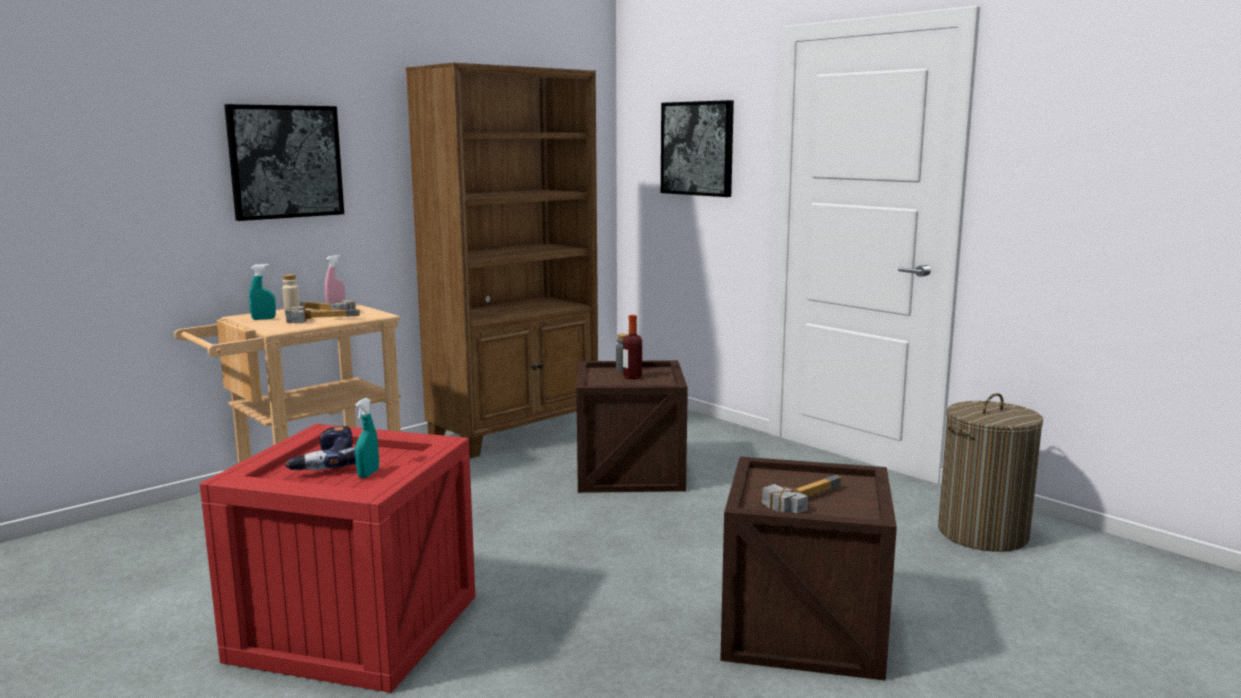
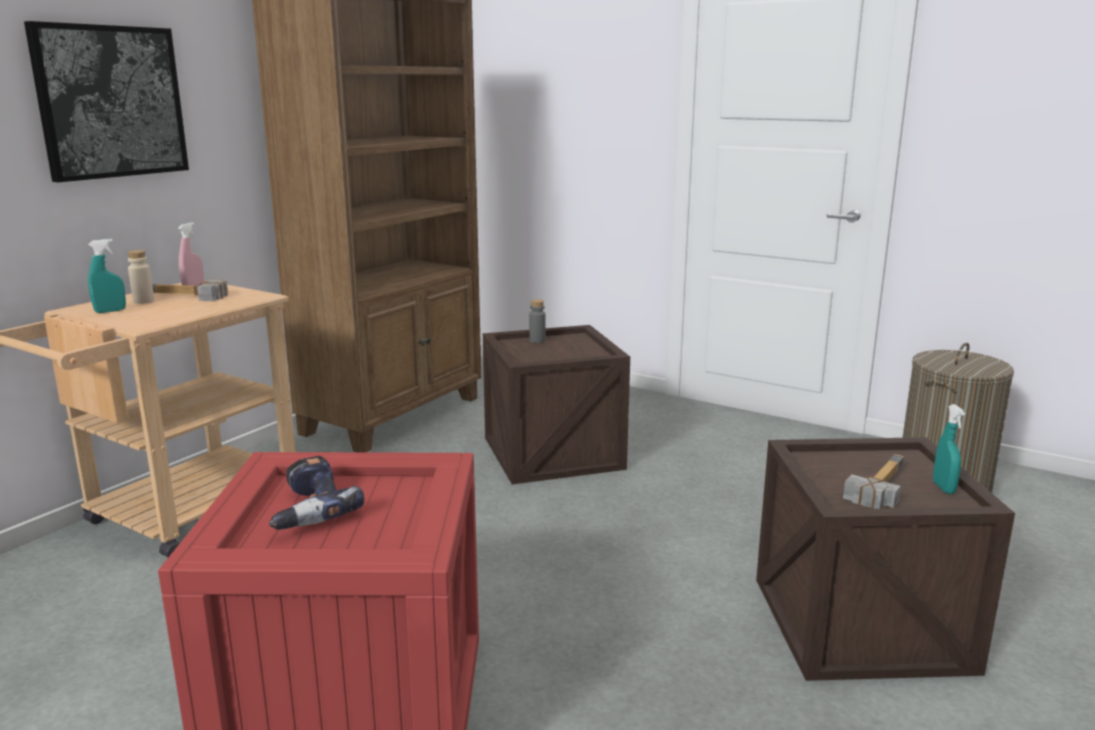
camera: 15 degrees left, 5 degrees up
hammer [286,306,360,323] -> none
turquoise spray bottle [355,398,379,478] -> turquoise spray bottle moved to [933,404,965,494]
bottle [623,315,642,379] -> none
picture [661,100,734,197] -> none

